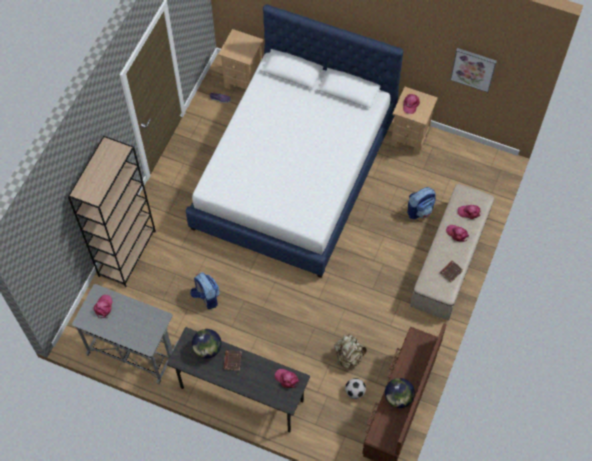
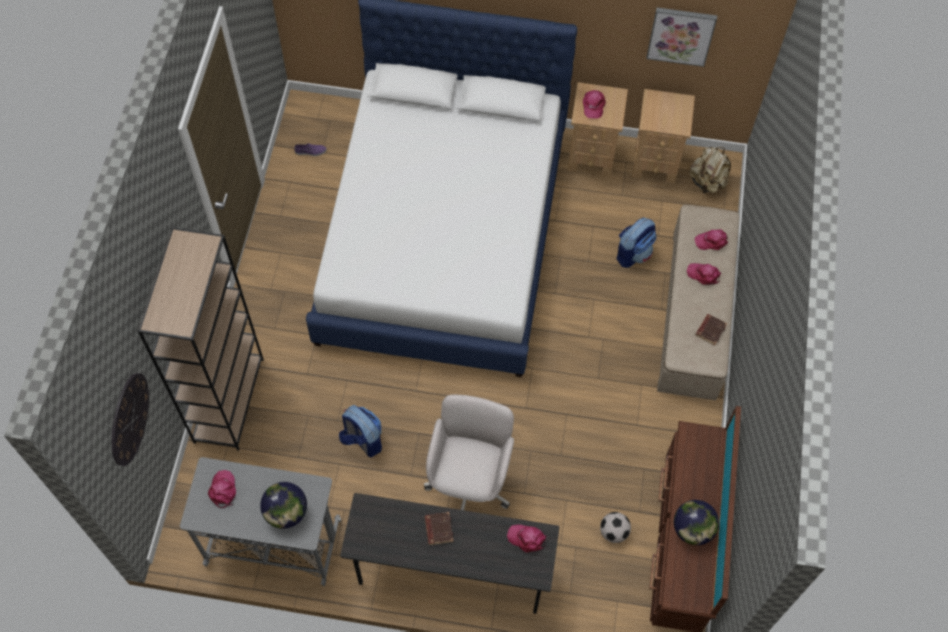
camera: 15 degrees left, 0 degrees up
globe [192,329,222,359] -> globe moved to [260,482,307,529]
beige nightstand [218,29,263,91] -> beige nightstand moved to [632,89,695,183]
beige backpack [334,334,367,368] -> beige backpack moved to [690,147,731,194]
none -> wall clock [112,373,149,466]
none -> white office chair [424,394,514,510]

